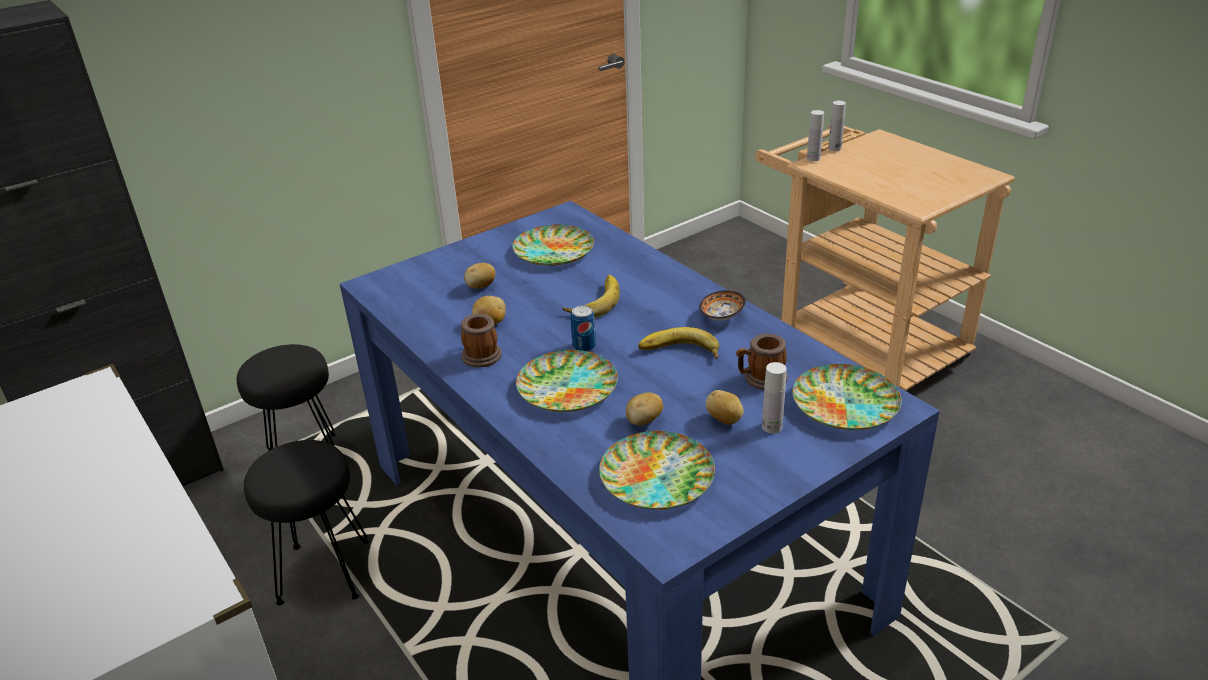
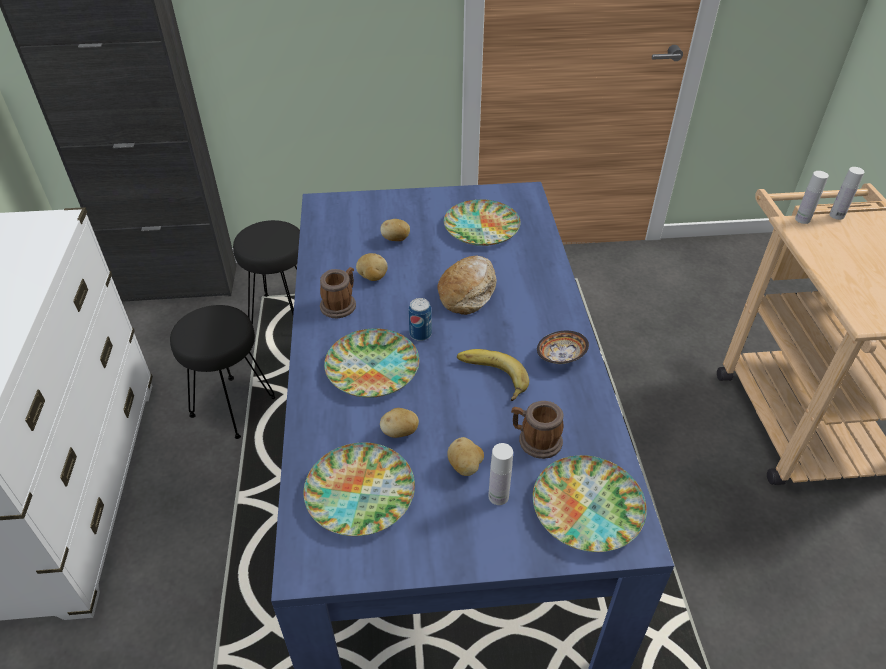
camera: 30 degrees right, 10 degrees up
banana [562,275,620,318] -> bread [438,256,497,315]

